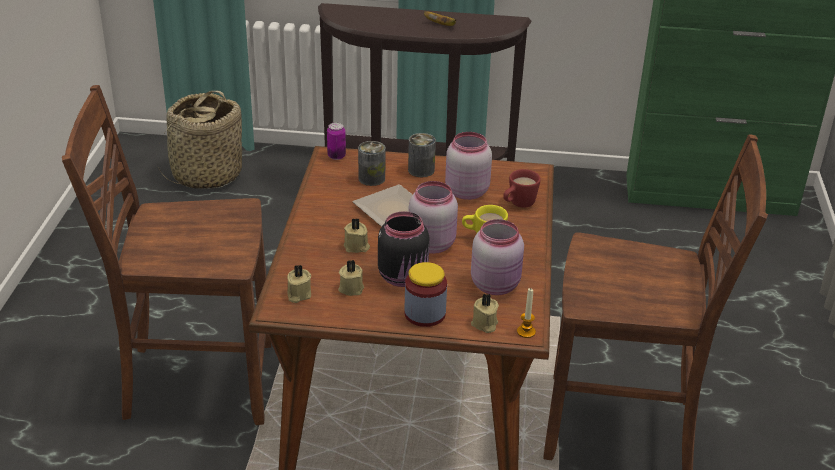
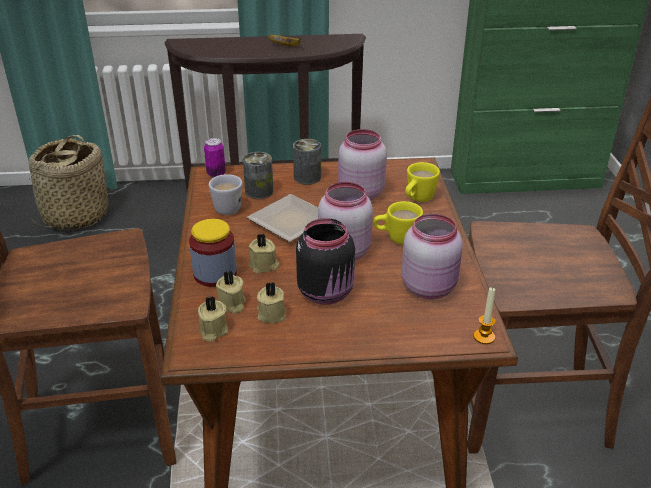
camera: 10 degrees left, 0 degrees up
jar [404,262,447,327] -> jar moved to [189,219,237,287]
beige candle [471,293,499,333] -> beige candle moved to [216,271,246,314]
red mug [503,169,541,208] -> yellow mug [405,162,440,202]
none -> white mug [209,174,243,215]

